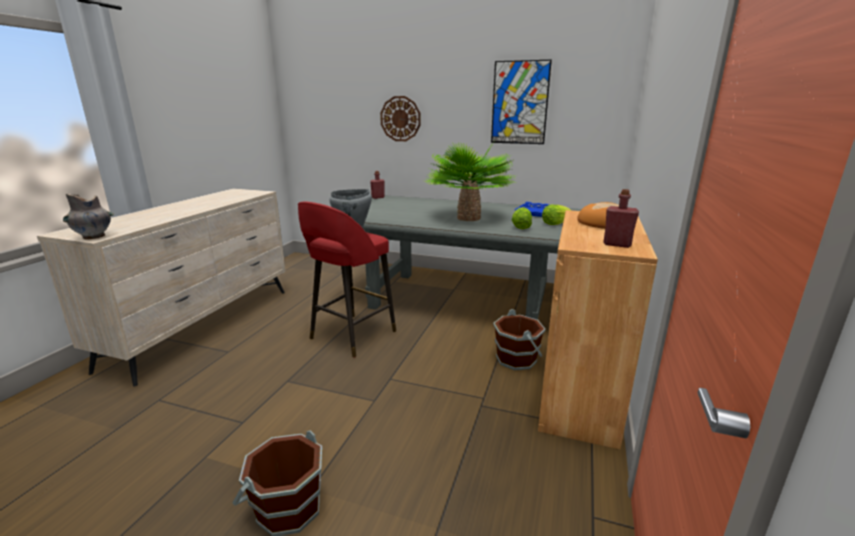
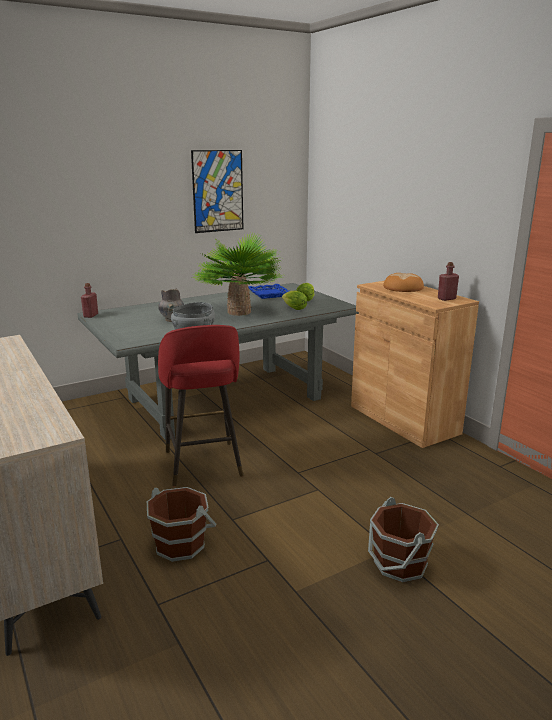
camera: 50 degrees left, 0 degrees up
grey vase [63,193,114,240] -> grey vase moved to [158,288,184,322]
wall clock [380,96,420,141] -> none
brown bucket [493,309,546,370] -> brown bucket moved to [147,487,217,562]

